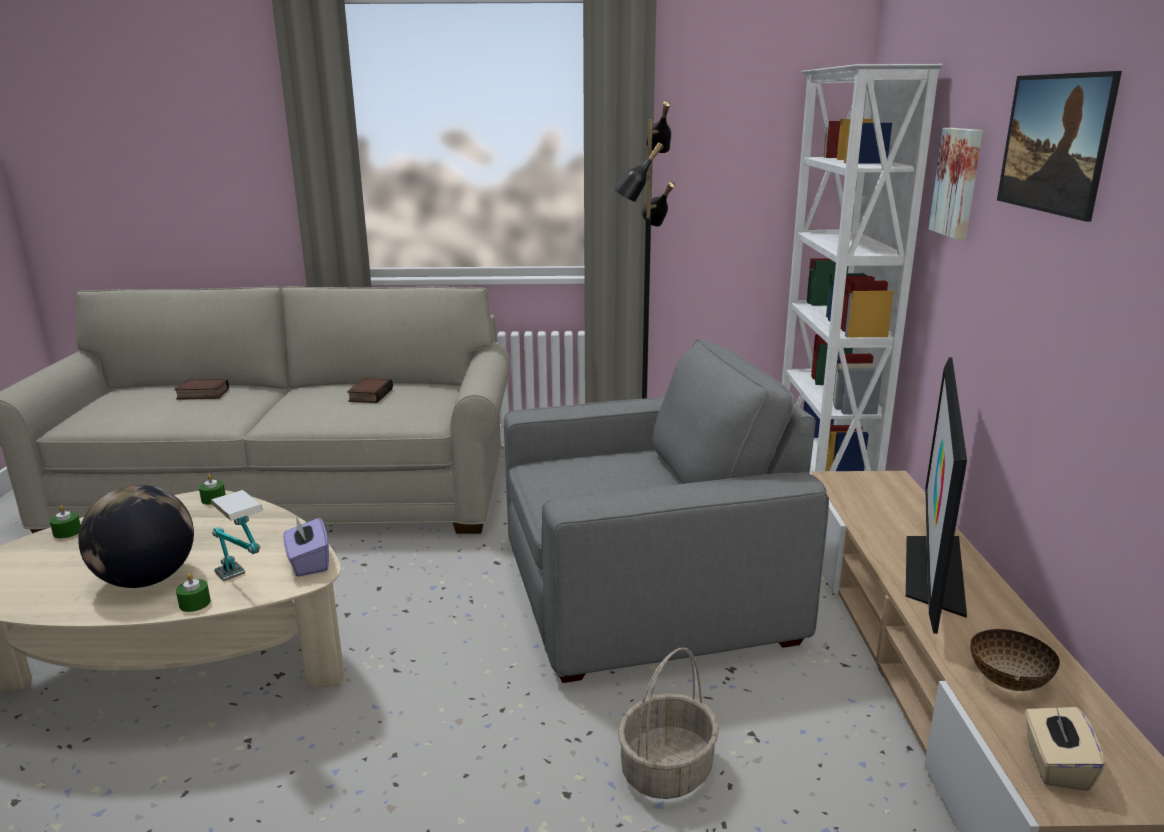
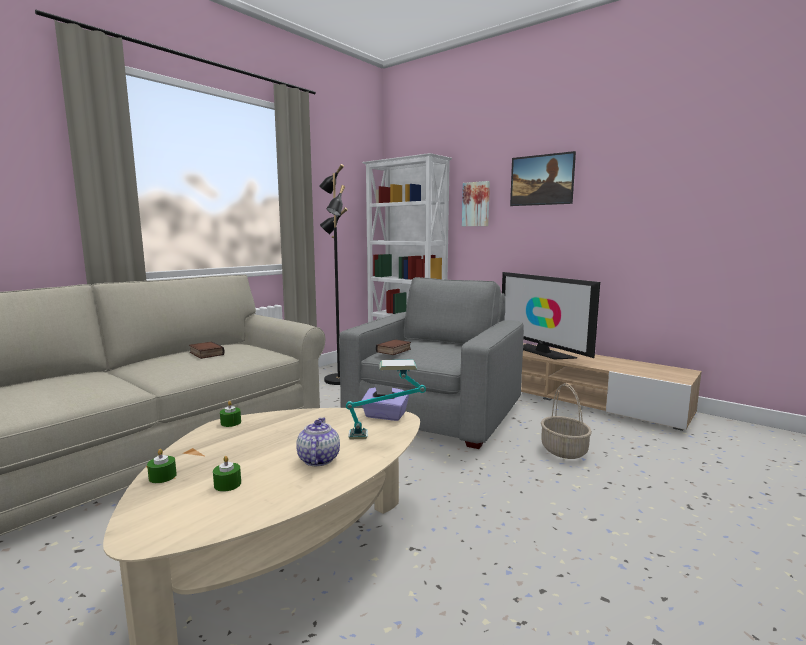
camera: 50 degrees left, 10 degrees down
globe [78,485,194,588] -> teapot [296,417,340,466]
book [174,379,229,400] -> book moved to [376,339,411,355]
green candle [176,573,211,612] -> green candle moved to [213,456,241,492]
bowl [970,629,1060,691] -> none
beige tissue box [1025,702,1105,791] -> none

